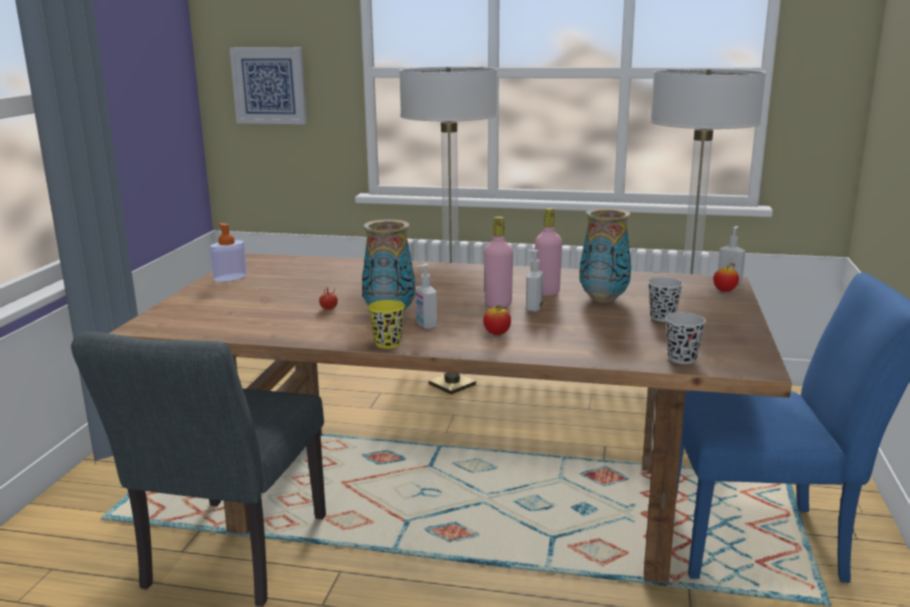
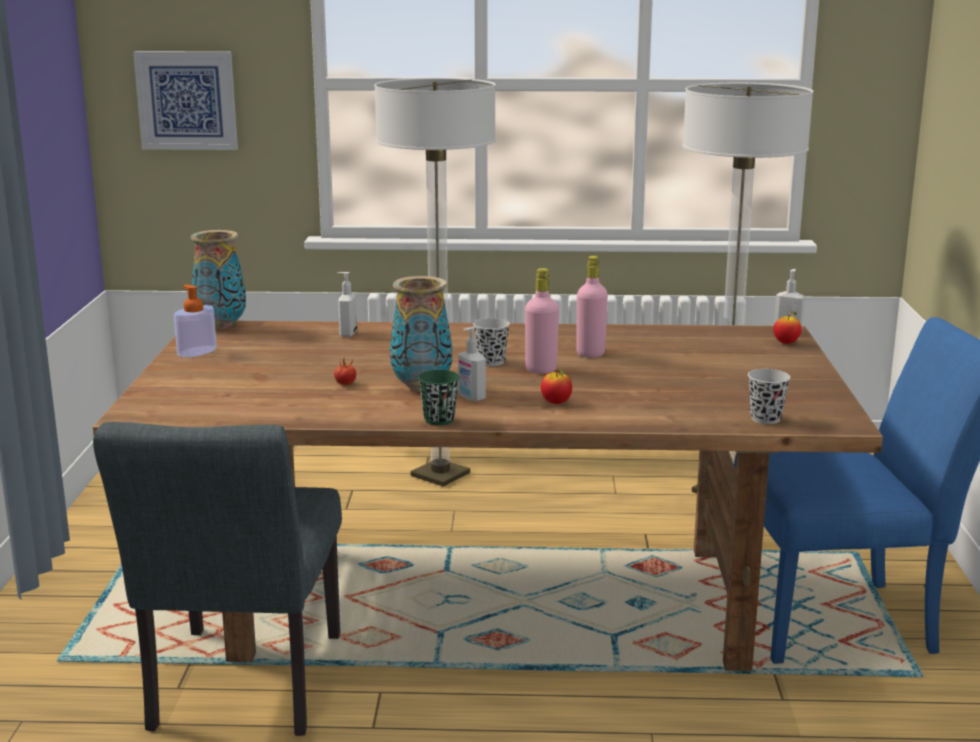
camera: 10 degrees left, 0 degrees up
yellow cup [368,300,405,349] -> green cup [418,370,460,425]
soap dispenser [526,250,543,312] -> soap dispenser moved to [337,272,357,337]
vase [579,208,631,303] -> vase moved to [191,230,246,330]
black cup [648,277,683,322] -> black cup moved to [473,318,510,366]

